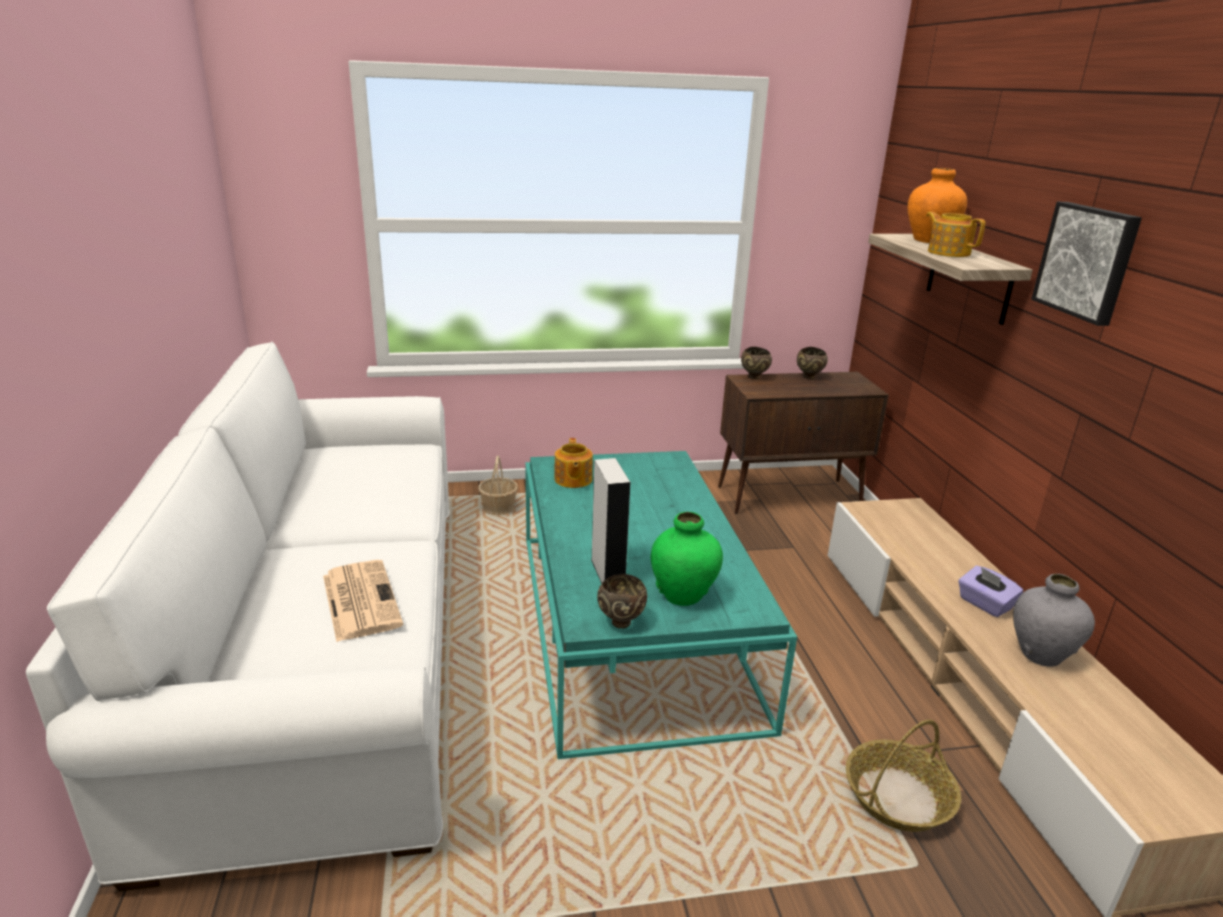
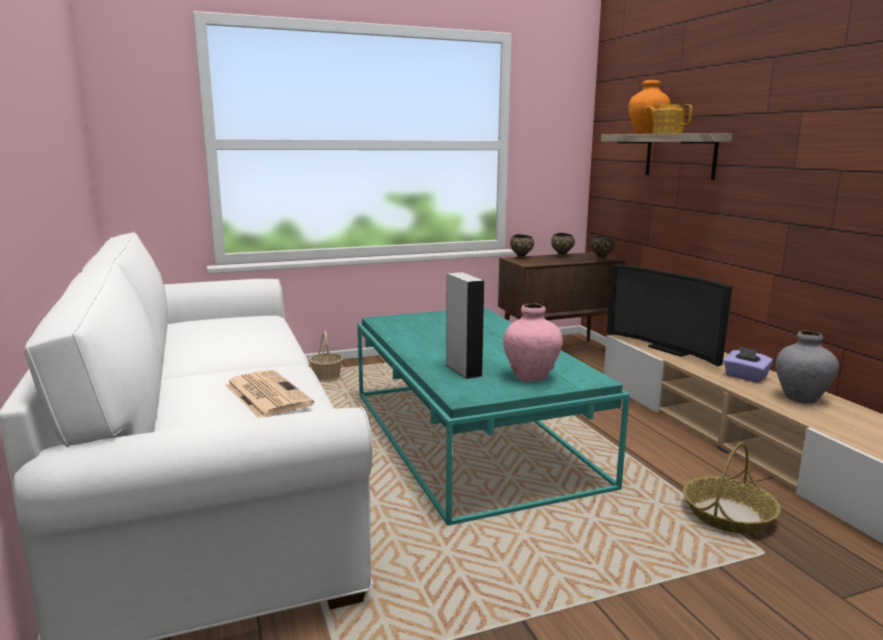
camera: 10 degrees left, 10 degrees down
teapot [554,438,593,488] -> none
brown bowl [597,574,647,628] -> brown bowl moved to [590,236,615,260]
green vase [651,512,723,606] -> pink vase [503,303,563,382]
picture [1031,202,1142,326] -> none
none -> television [607,264,732,366]

